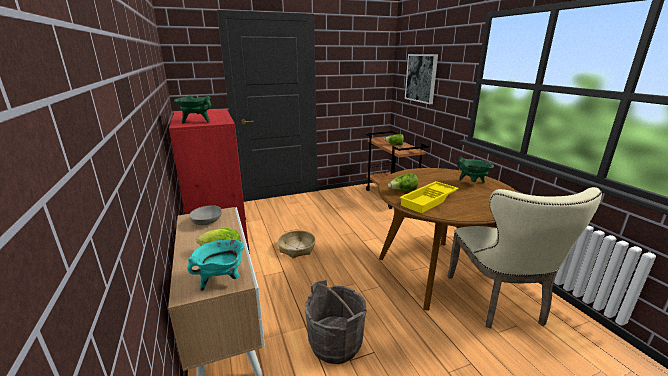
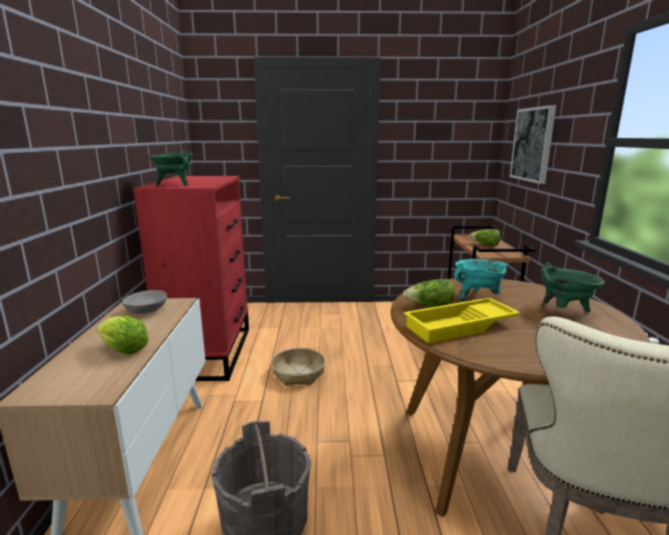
camera: 20 degrees right, 5 degrees down
turquoise cooking pot [187,239,244,291] -> turquoise cooking pot moved to [454,259,508,302]

